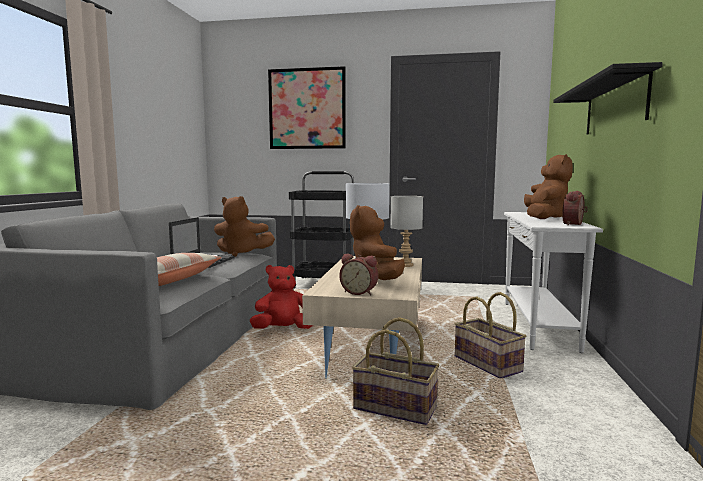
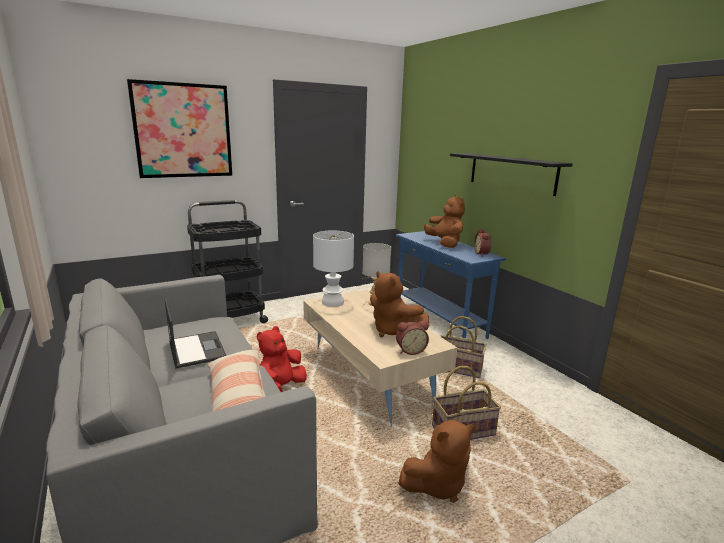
camera: 40 degrees left, 10 degrees up
brown plush toy [214,196,275,257] -> brown plush toy moved to [399,420,474,503]
white console table [504,212,603,353] -> blue console table [396,231,506,339]

